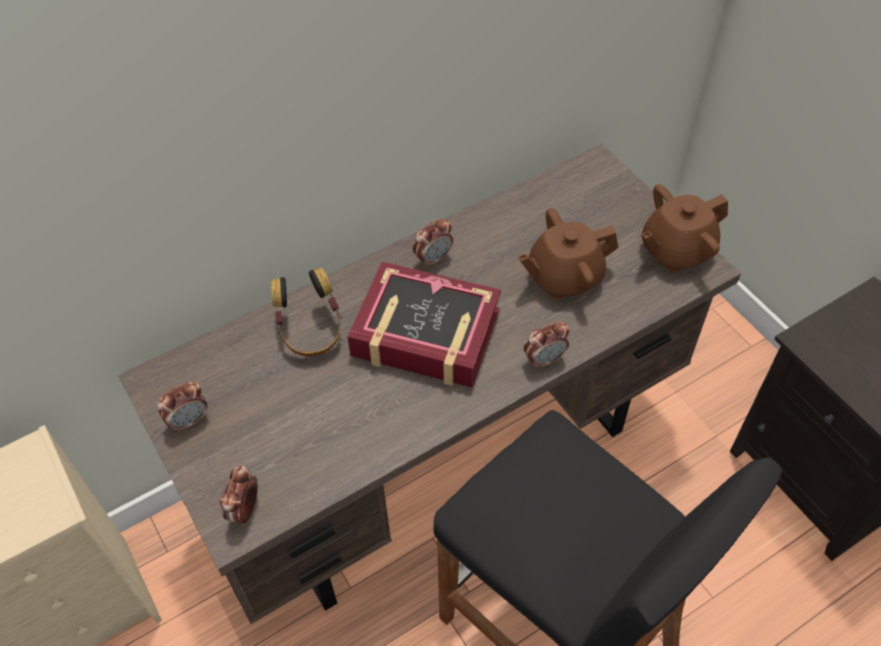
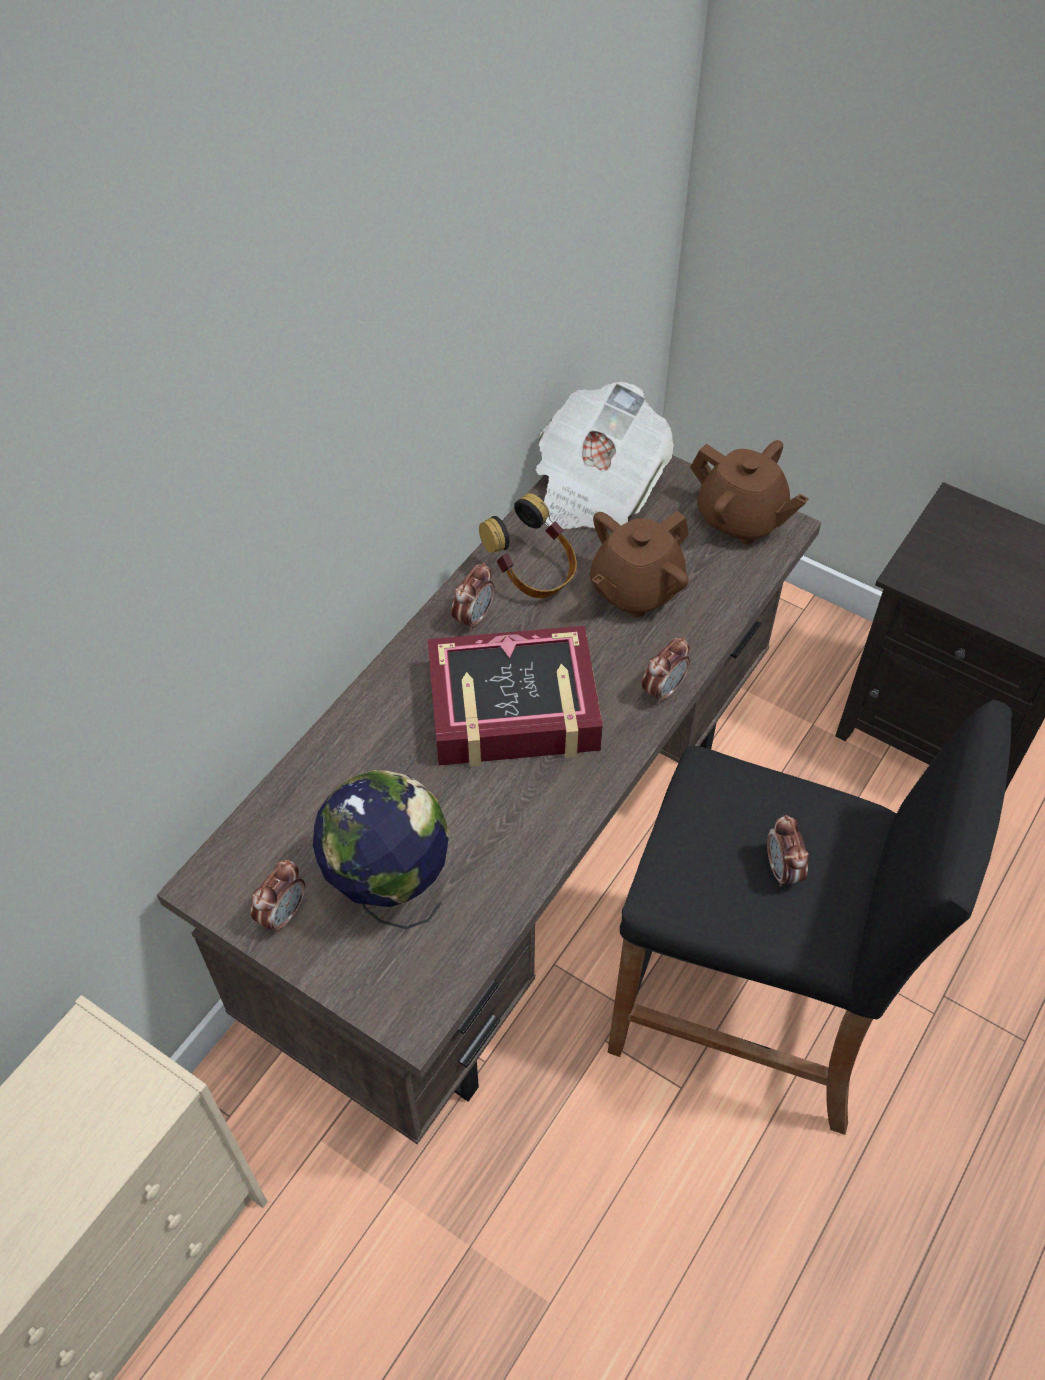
camera: 25 degrees left, 0 degrees up
alarm clock [220,465,258,523] -> alarm clock moved to [767,815,809,887]
headphones [271,267,342,356] -> headphones moved to [479,493,577,598]
brown teapot [641,184,728,273] -> brown teapot turned 90 degrees counterclockwise [690,440,809,544]
none -> globe [313,770,450,929]
none -> newspaper [536,382,674,529]

